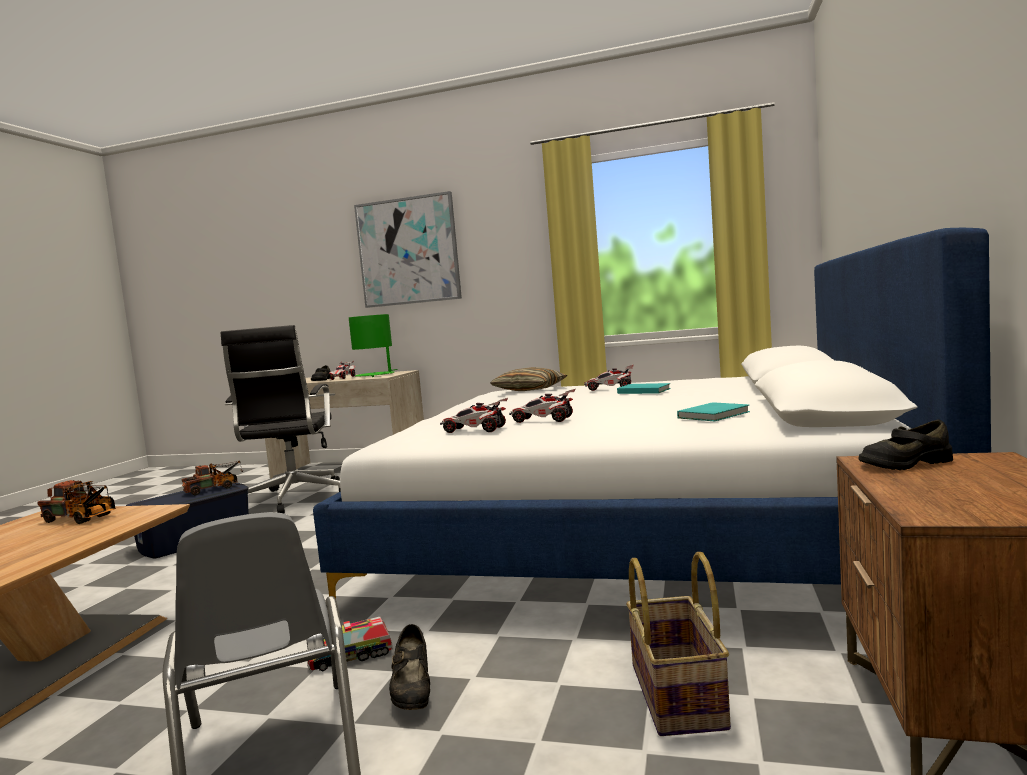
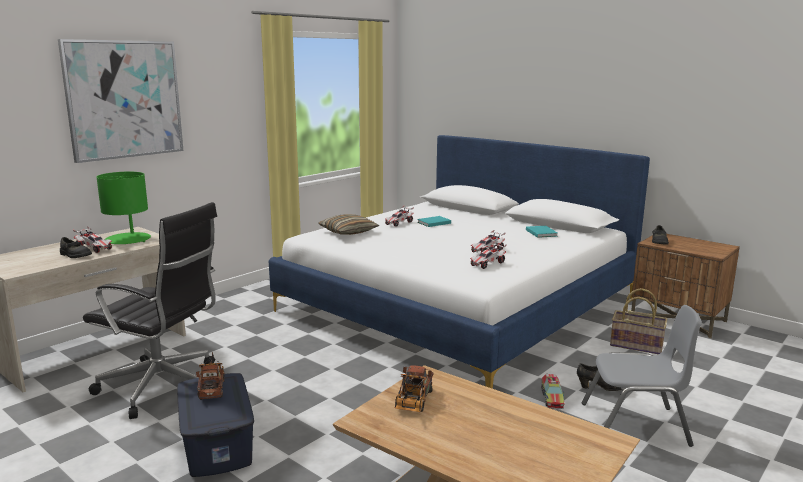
camera: 65 degrees left, 10 degrees up
toy truck [37,480,116,524] -> toy truck turned 150 degrees clockwise [395,365,434,412]

